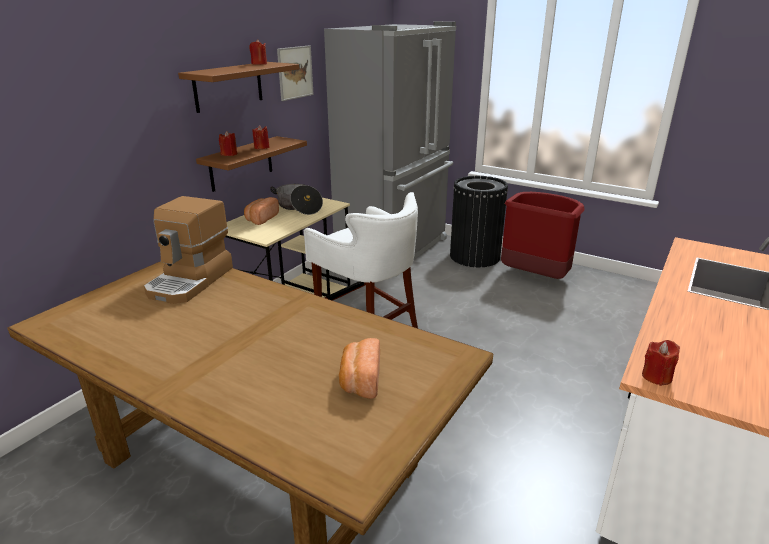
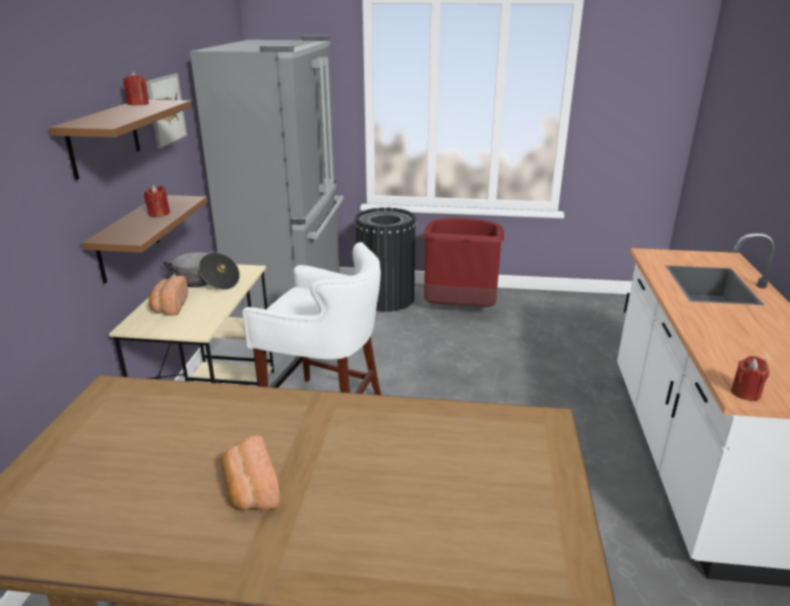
camera: 25 degrees left, 0 degrees up
coffee machine [144,196,233,304] -> none
red candle [219,131,237,156] -> none
bread [339,338,380,399] -> bread moved to [221,435,280,510]

